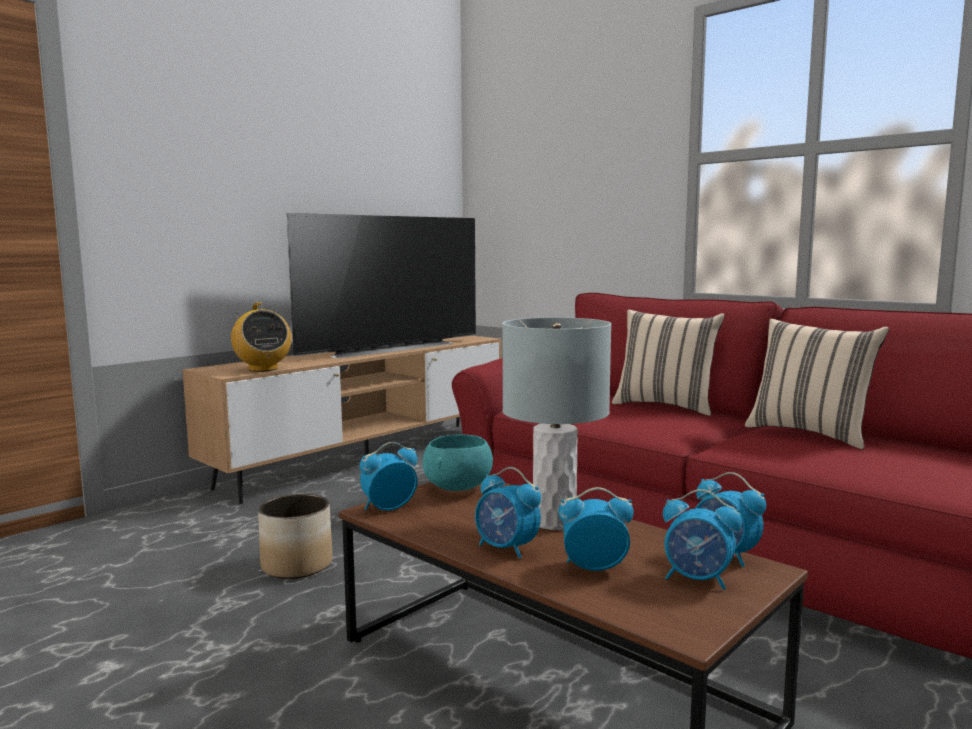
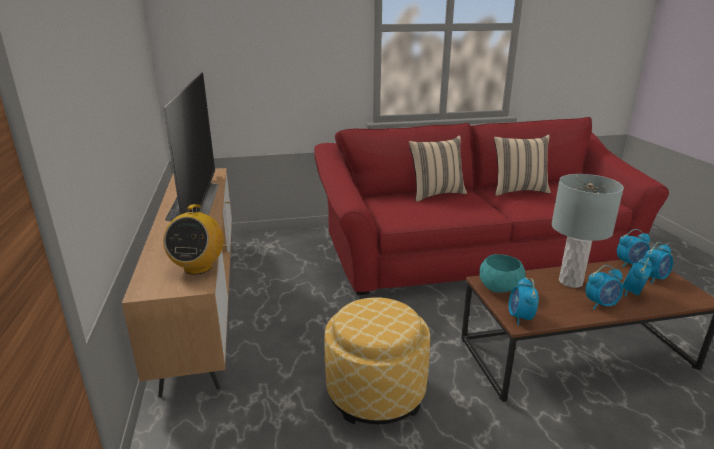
camera: 55 degrees left, 15 degrees up
radio [231,303,292,372] -> radio turned 90 degrees clockwise [163,204,224,275]
planter [258,494,332,579] -> ottoman [325,297,430,424]

